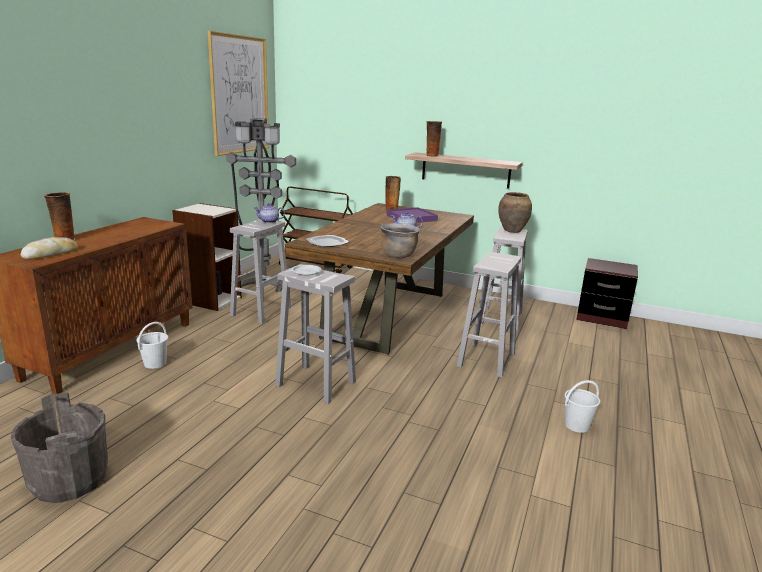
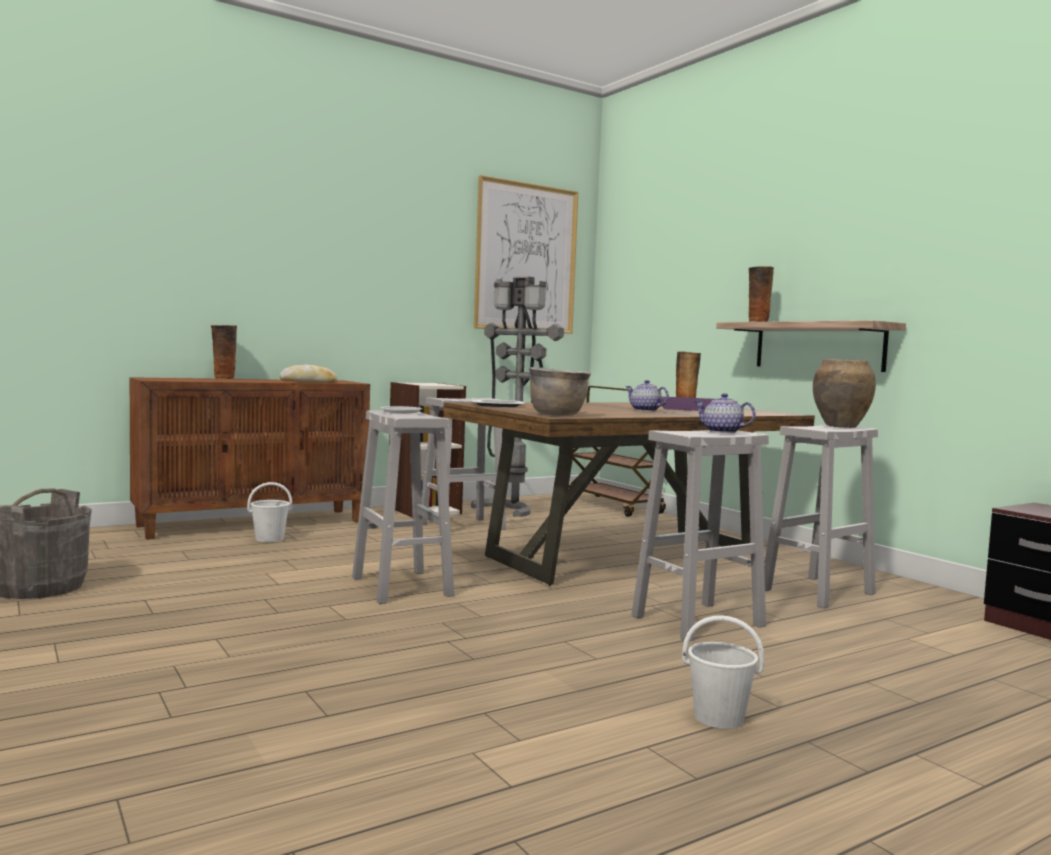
camera: 35 degrees right, 15 degrees down
bread [21,237,78,260] -> bread moved to [279,364,338,383]
teapot [254,203,285,223] -> teapot moved to [694,393,755,433]

